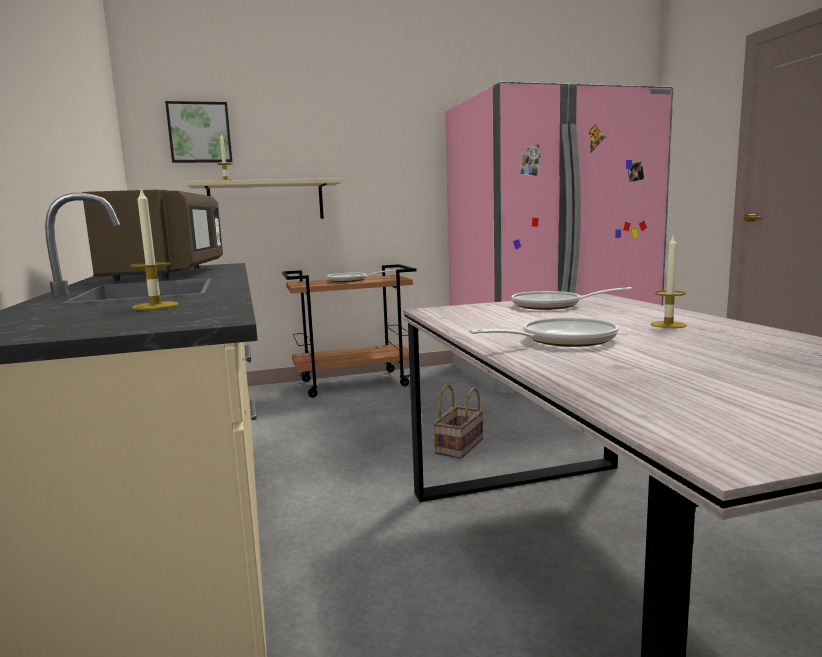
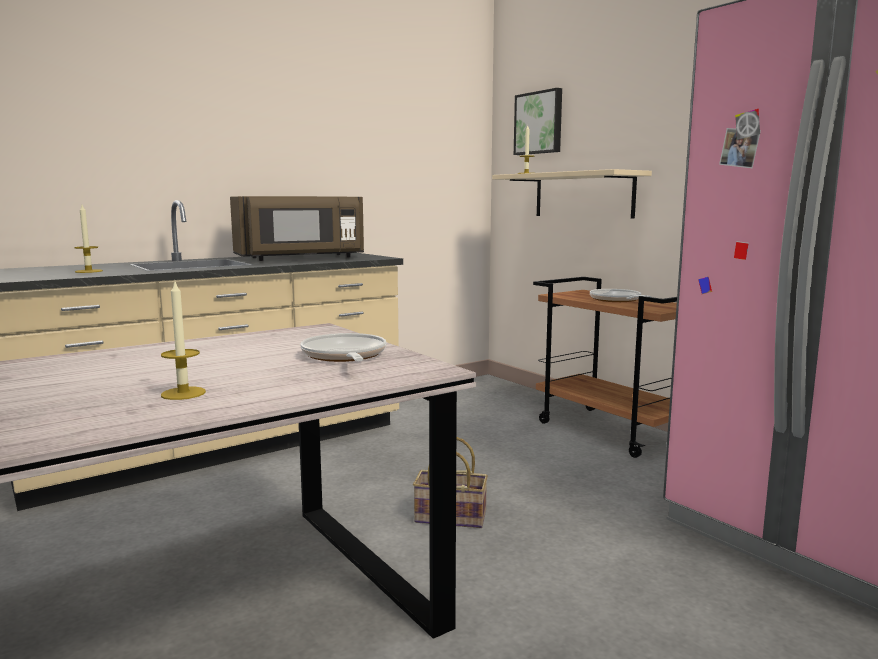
camera: 70 degrees right, 0 degrees up
frying pan [469,317,619,347] -> none

